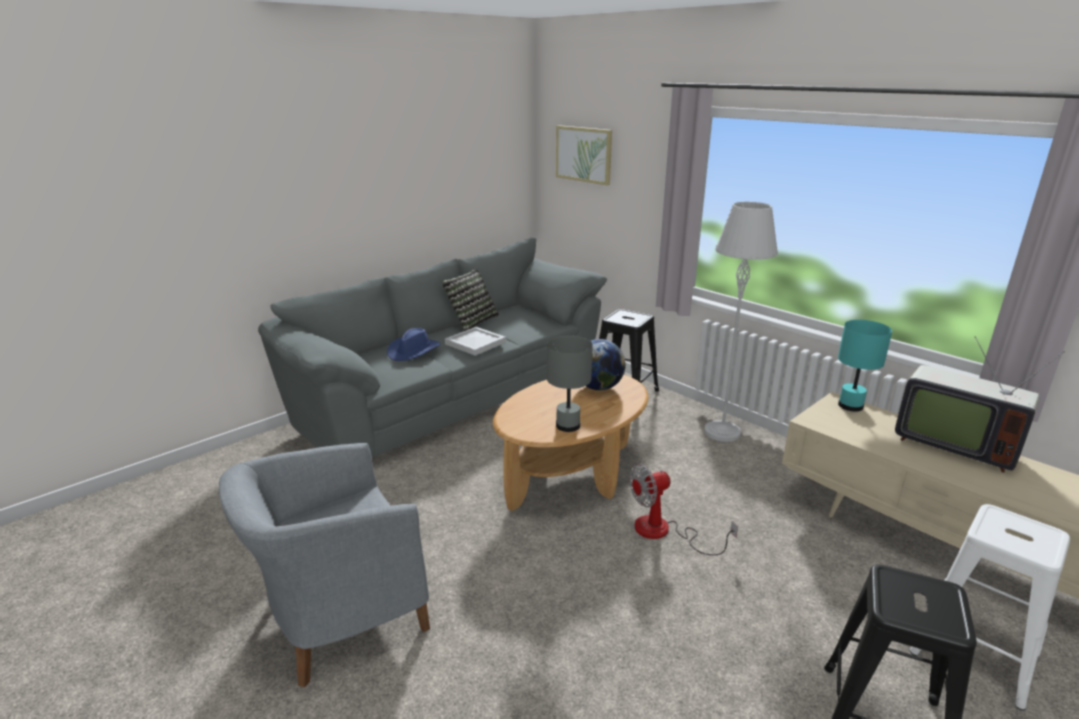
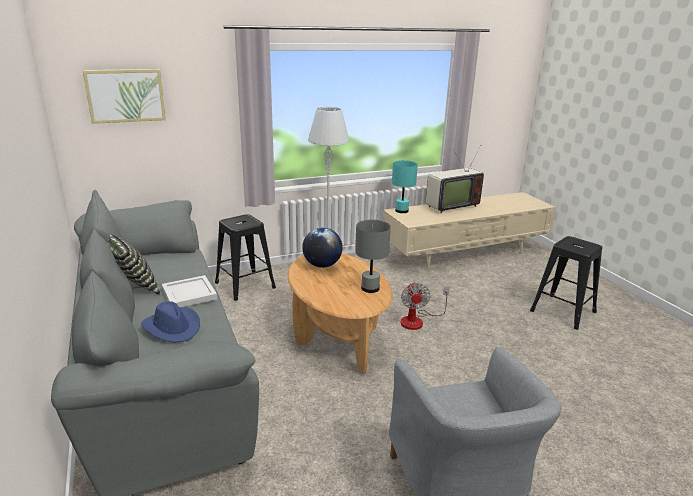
camera: 70 degrees left, 0 degrees up
white stool [909,504,1070,710] -> none

